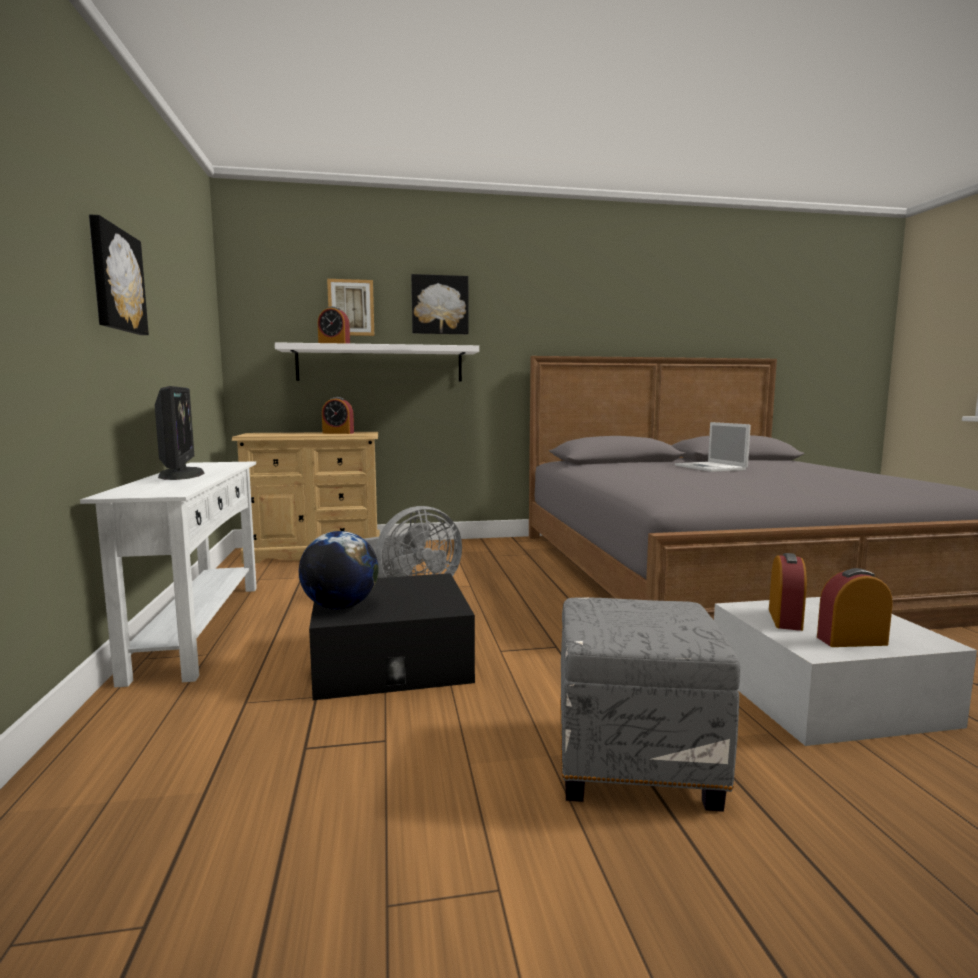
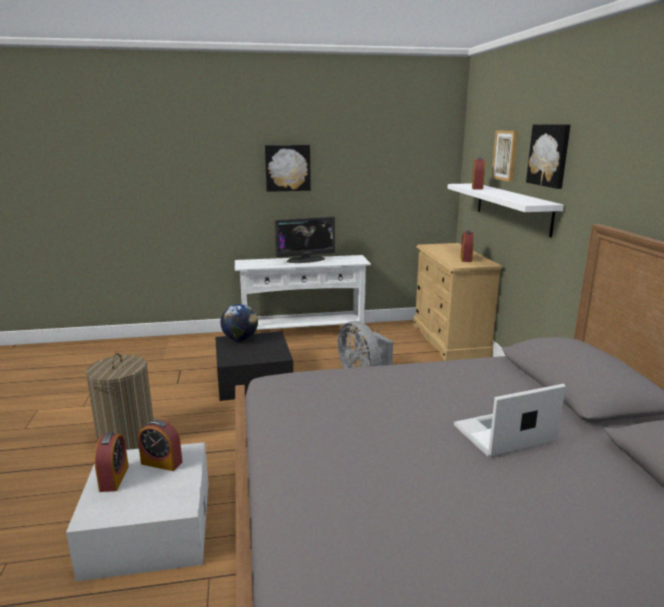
camera: 90 degrees right, 10 degrees up
grey ottoman [560,597,740,812] -> laundry basket [85,353,154,450]

